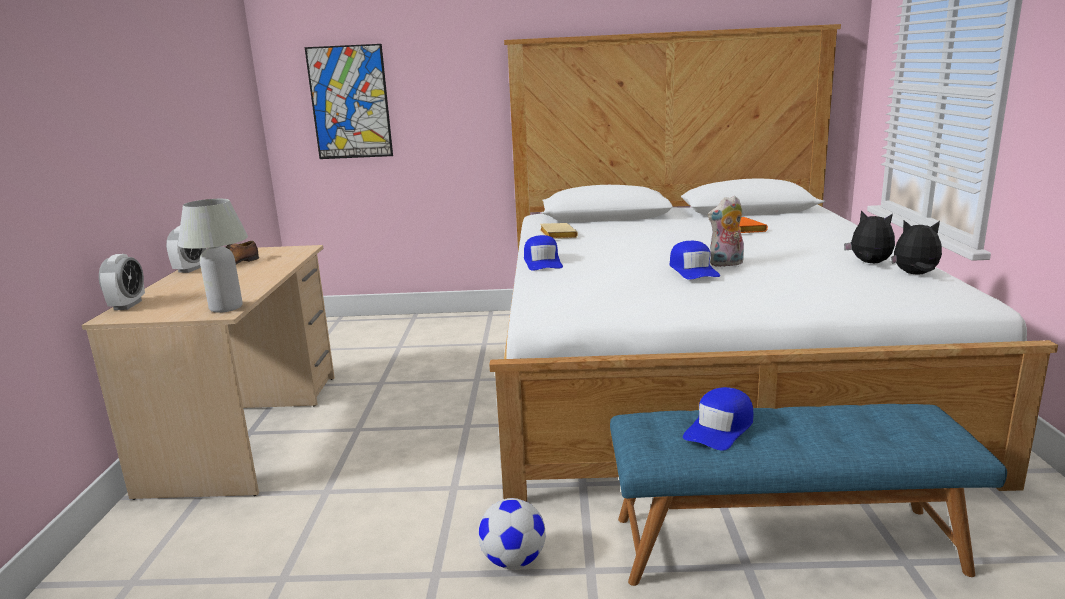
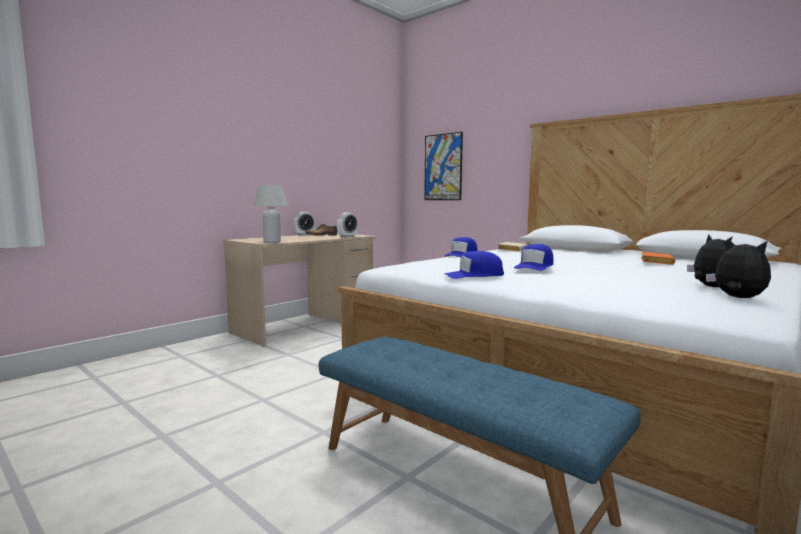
camera: 40 degrees right, 10 degrees down
alarm clock [99,254,145,310] -> alarm clock moved to [337,212,358,238]
football [478,498,546,569] -> none
blue cap [683,387,753,451] -> blue cap moved to [445,251,504,279]
plush toy [707,196,744,267] -> none

